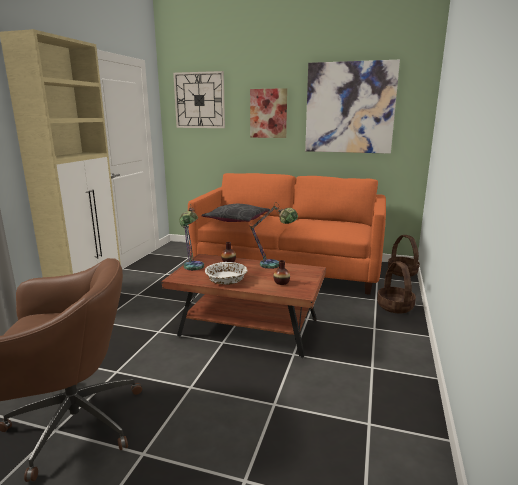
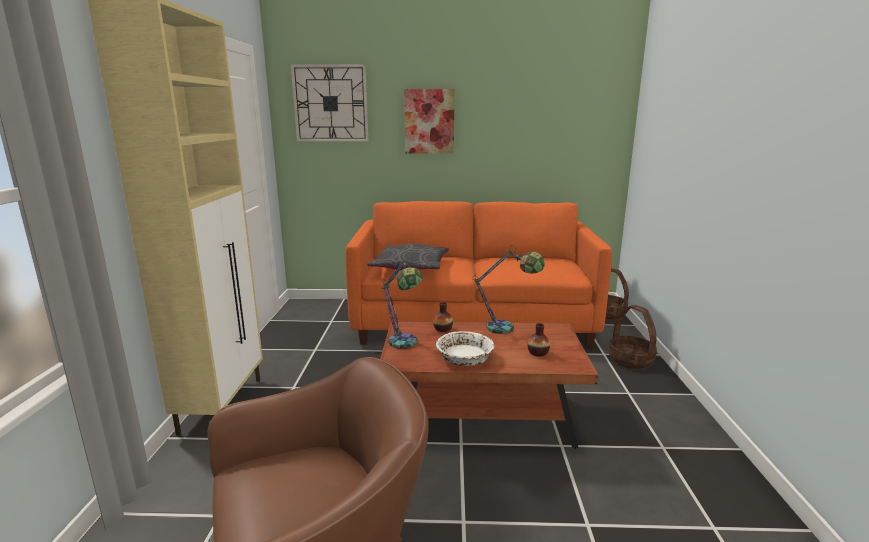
camera: 15 degrees left, 0 degrees up
picture [305,60,400,154] -> none

